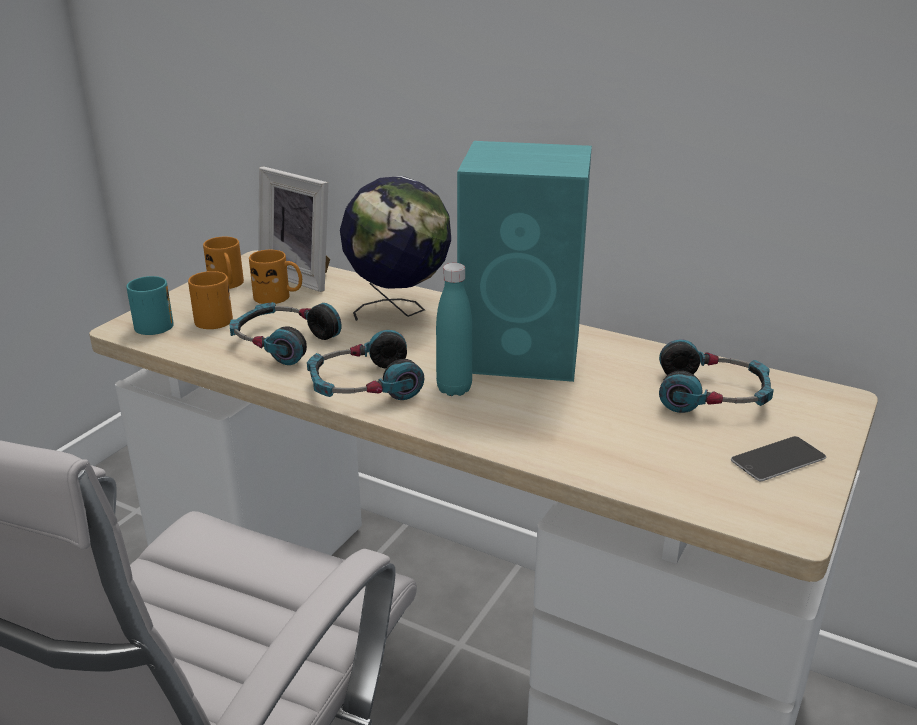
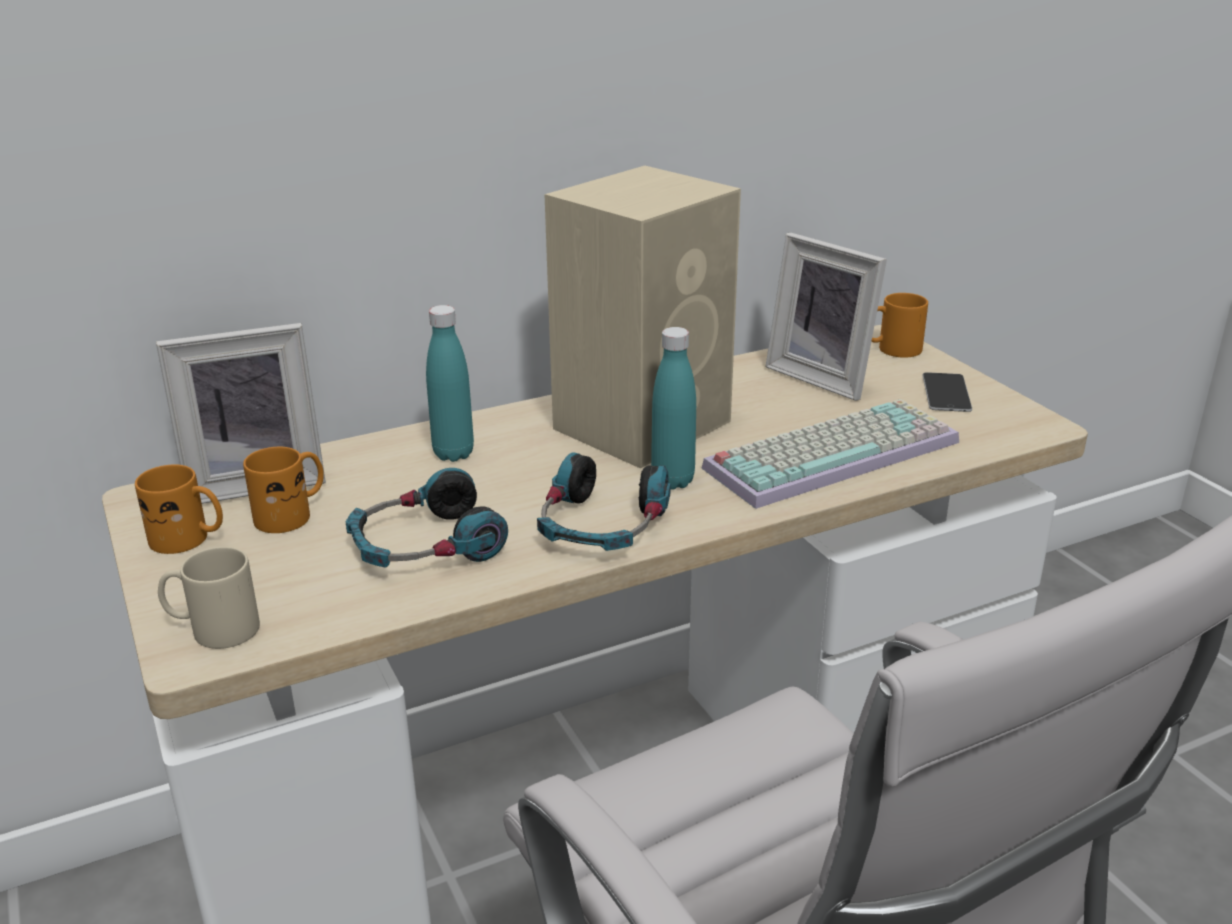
camera: 55 degrees left, 0 degrees up
turquoise mug [126,276,174,335] -> beige mug [158,547,260,649]
orange mug [188,271,233,329] -> orange mug moved to [871,293,928,358]
globe [340,176,451,321] -> turquoise bottle [426,305,474,462]
turquoise speaker [457,141,592,382] -> beige speaker [545,166,741,469]
headphones [659,340,774,413] -> picture frame [765,233,887,401]
none -> keyboard [701,399,959,509]

